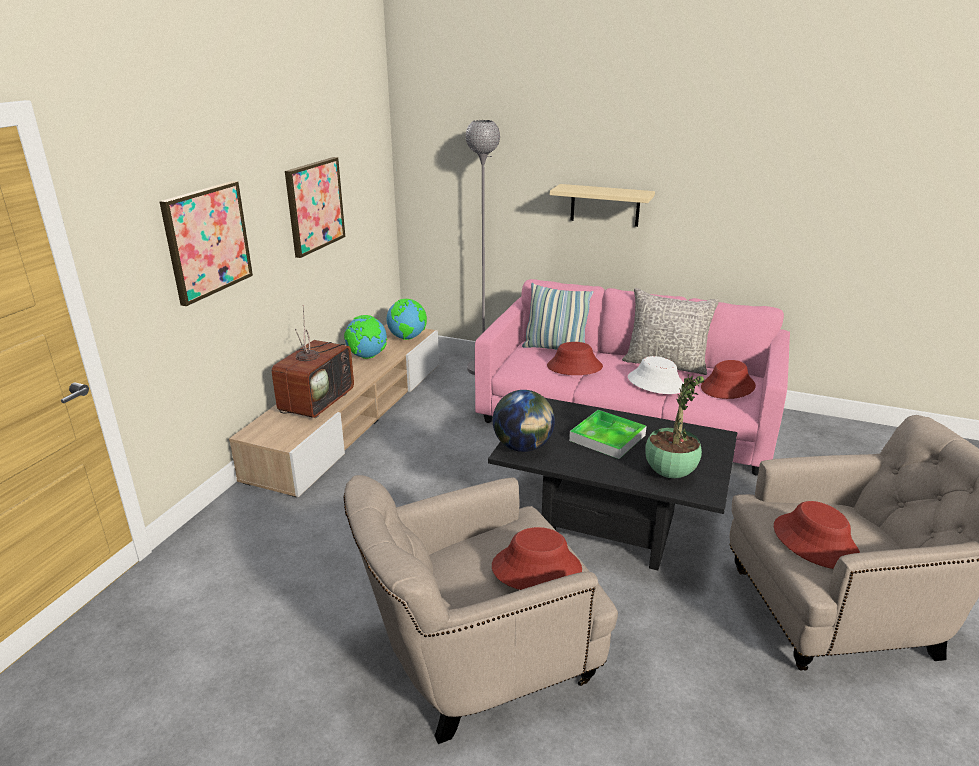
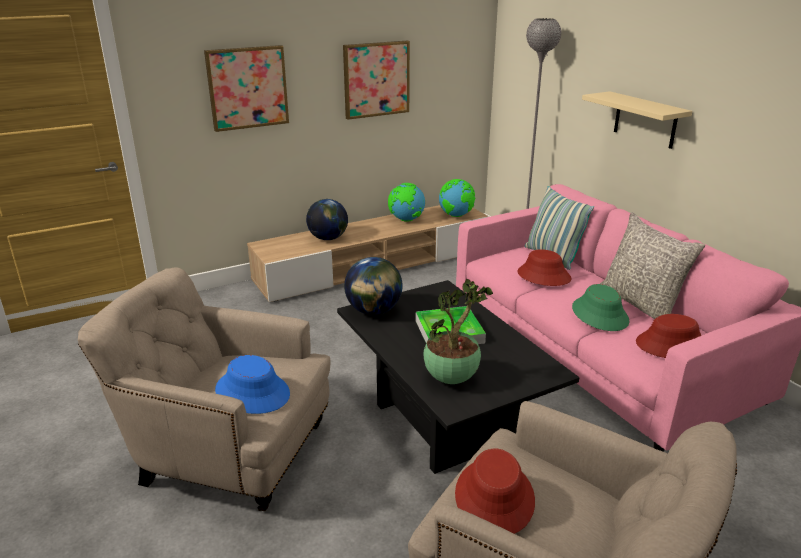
camera: 40 degrees right, 0 degrees up
television [272,305,354,418] -> globe [306,199,348,240]
red hat [492,527,582,590] -> blue hat [215,355,290,414]
white hat [628,356,684,394] -> green hat [572,284,629,331]

